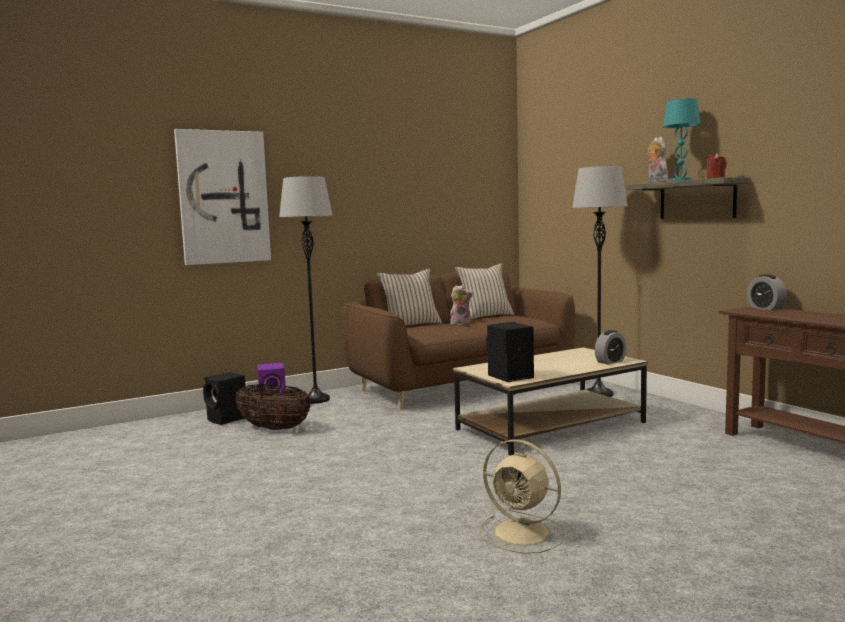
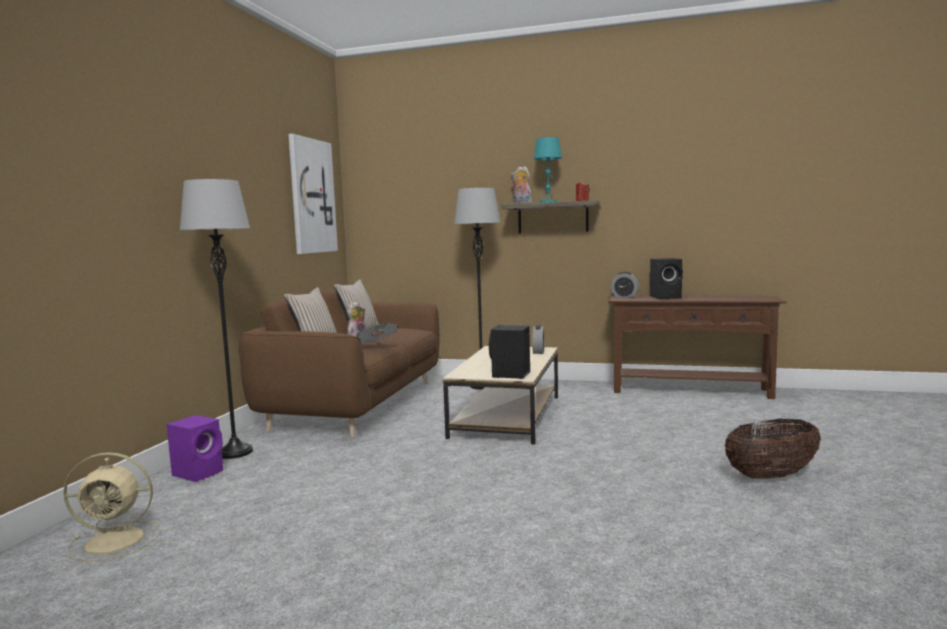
camera: 45 degrees left, 0 degrees up
picture [174,129,271,265] -> picture moved to [288,134,338,254]
black speaker [203,372,246,425] -> black speaker moved to [650,258,683,299]
basket [235,384,311,430] -> basket moved to [725,419,821,479]
beige fan [479,439,567,554] -> beige fan moved to [63,452,161,561]
none -> newspaper [356,323,397,343]

